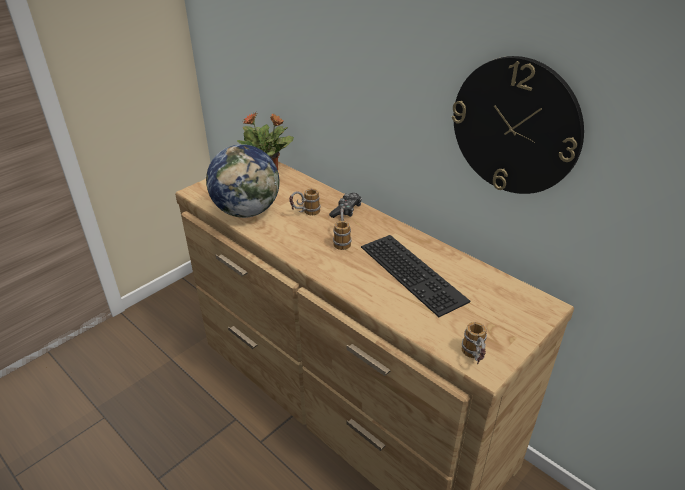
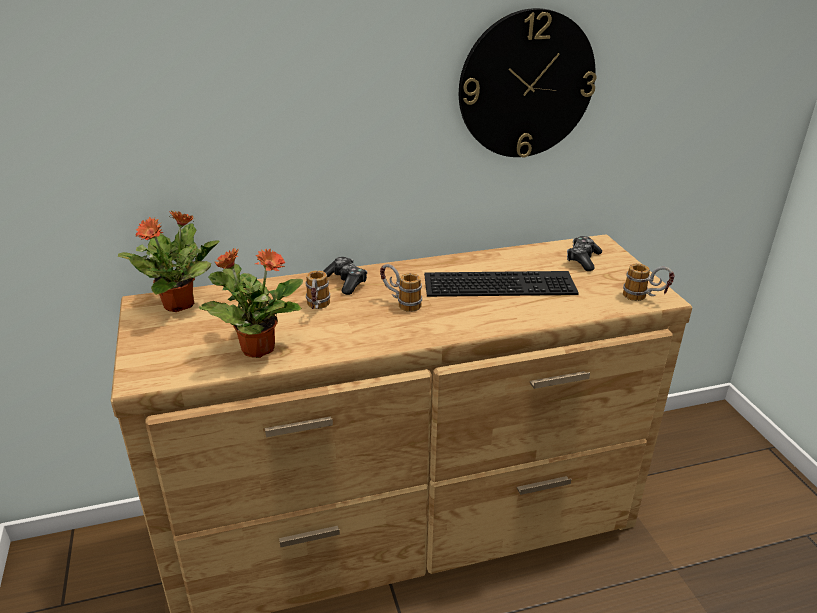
camera: 60 degrees left, 5 degrees down
globe [205,144,280,218] -> potted plant [199,248,303,358]
none -> game controller [567,236,602,271]

